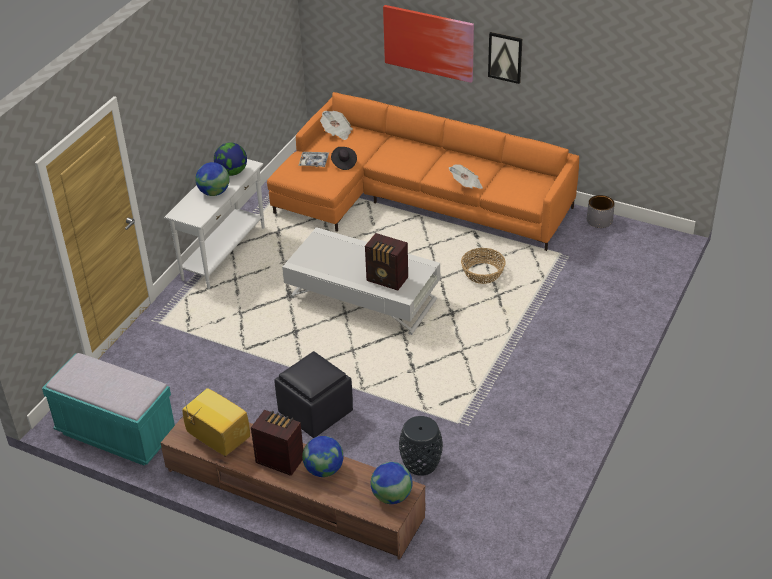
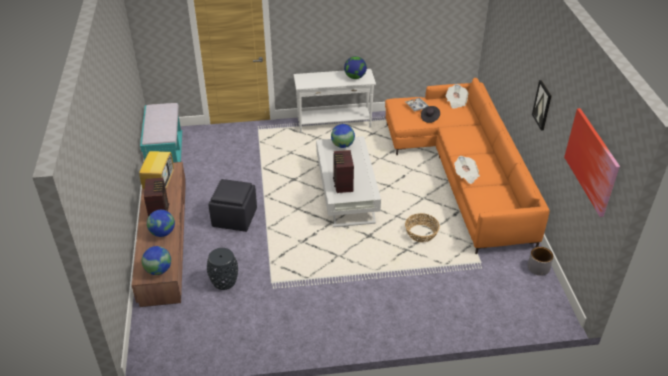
camera: 55 degrees right, 0 degrees up
globe [195,162,230,196] -> globe moved to [331,124,355,148]
picture [383,5,474,83] -> picture moved to [564,108,620,217]

